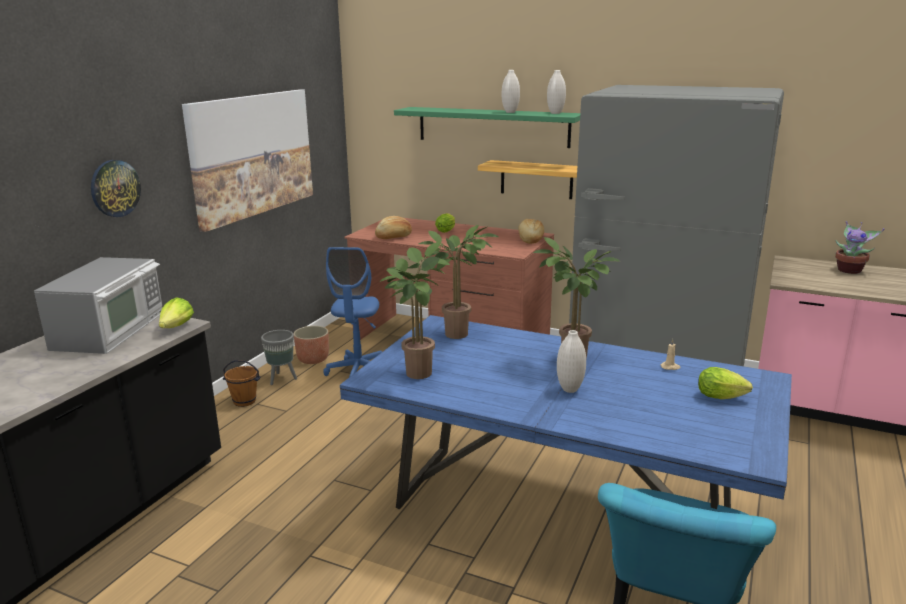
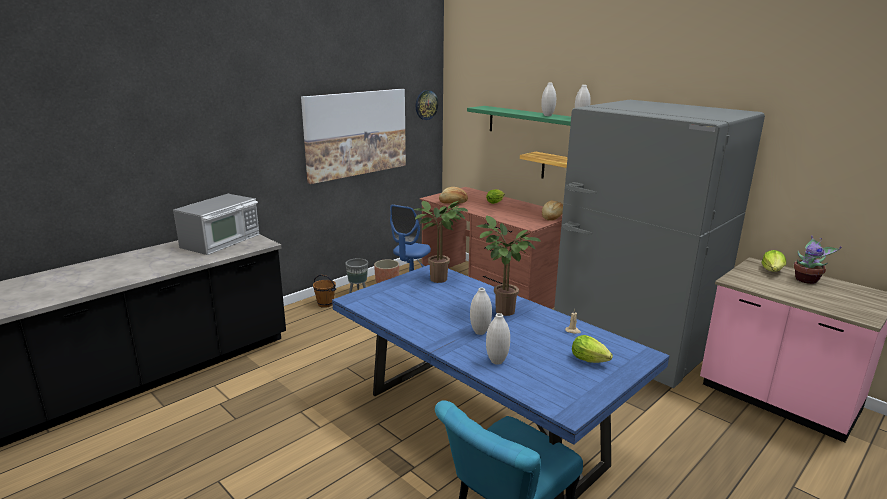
camera: 20 degrees right, 0 degrees up
wall clock [91,160,141,217] -> wall clock moved to [416,90,438,120]
lettuce [159,298,194,328] -> lettuce moved to [761,250,786,272]
potted plant [379,242,450,379] -> none
none -> white vase [486,313,510,365]

